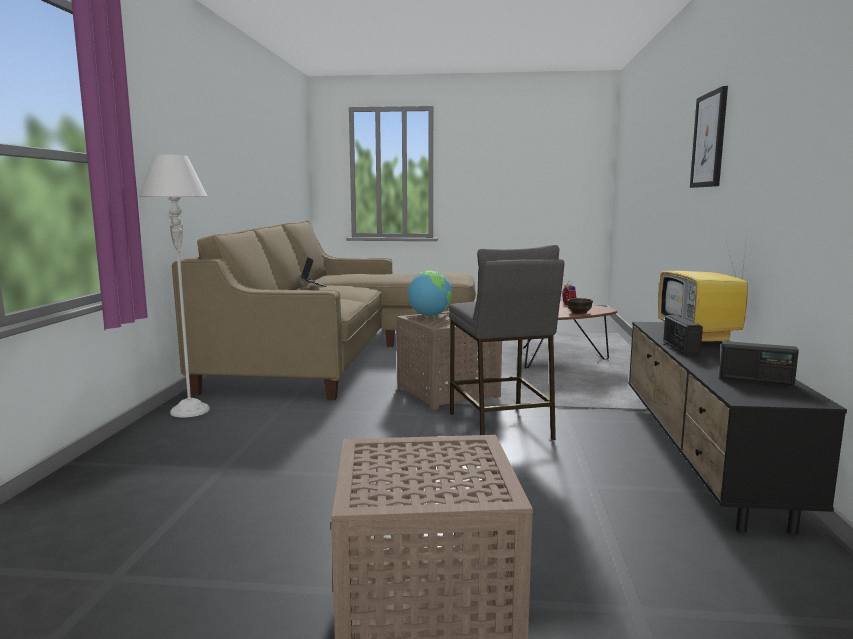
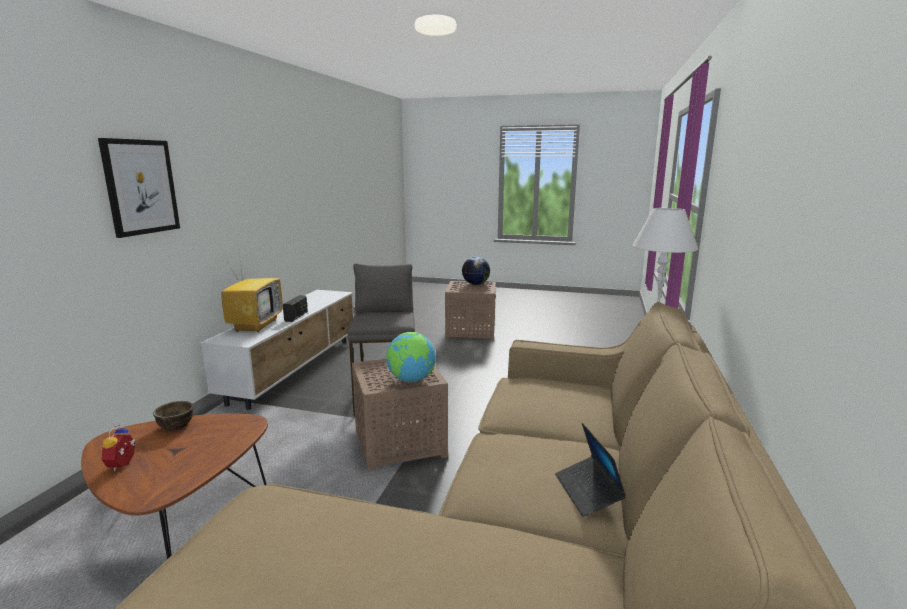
camera: 170 degrees left, 5 degrees up
black tv stand [629,322,847,535] -> white tv stand [201,290,354,410]
radio [719,341,799,386] -> none
none -> globe [462,257,490,285]

